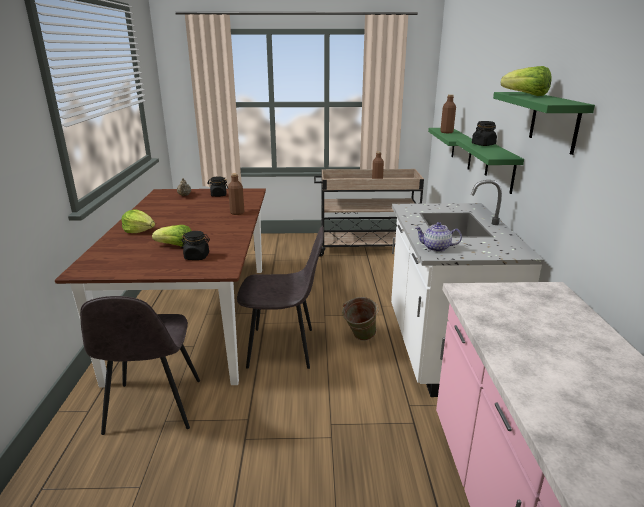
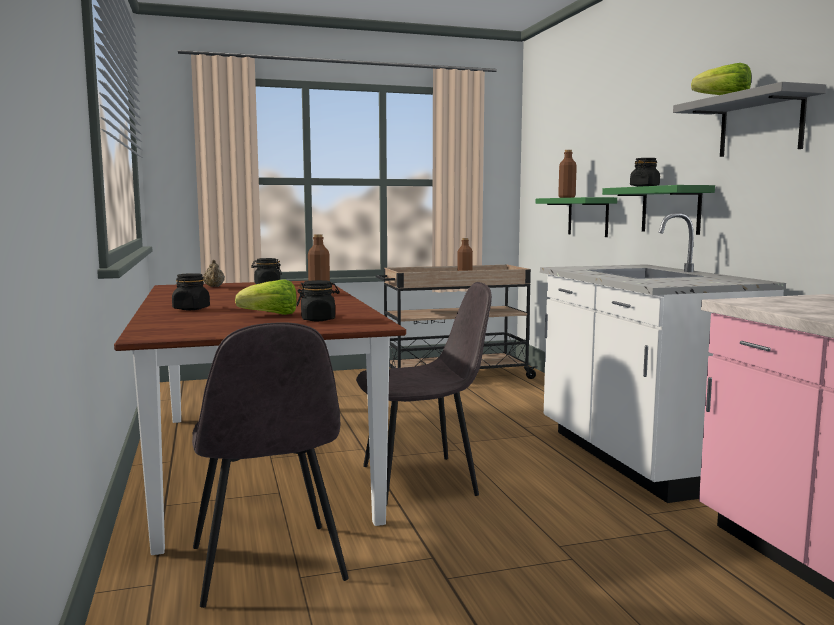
camera: 15 degrees left, 15 degrees down
lettuce [121,209,155,233] -> black jar [172,273,210,310]
green bucket [342,297,379,341] -> none
teapot [415,222,462,252] -> none
green shelf [493,92,595,155] -> grey shelf [673,82,826,157]

